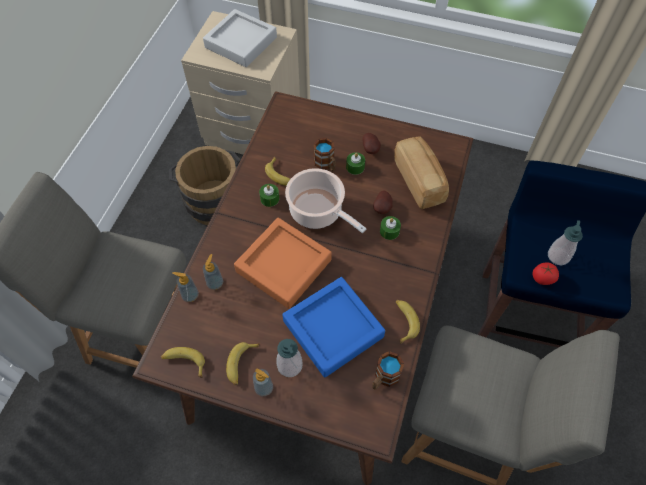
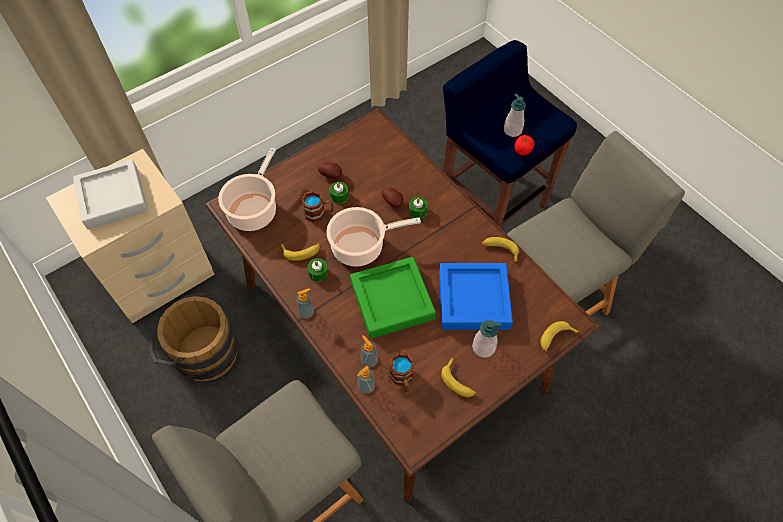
camera: 55 degrees left, 0 degrees up
banana [161,347,205,378] -> banana moved to [540,321,580,352]
orange tray [234,218,332,309] -> green tray [350,257,436,339]
soap dispenser [253,369,273,396] -> soap dispenser moved to [296,288,315,319]
mug [372,351,404,390] -> mug moved to [389,352,414,392]
bread [394,137,449,209] -> none
none -> cooking pot [218,148,276,231]

